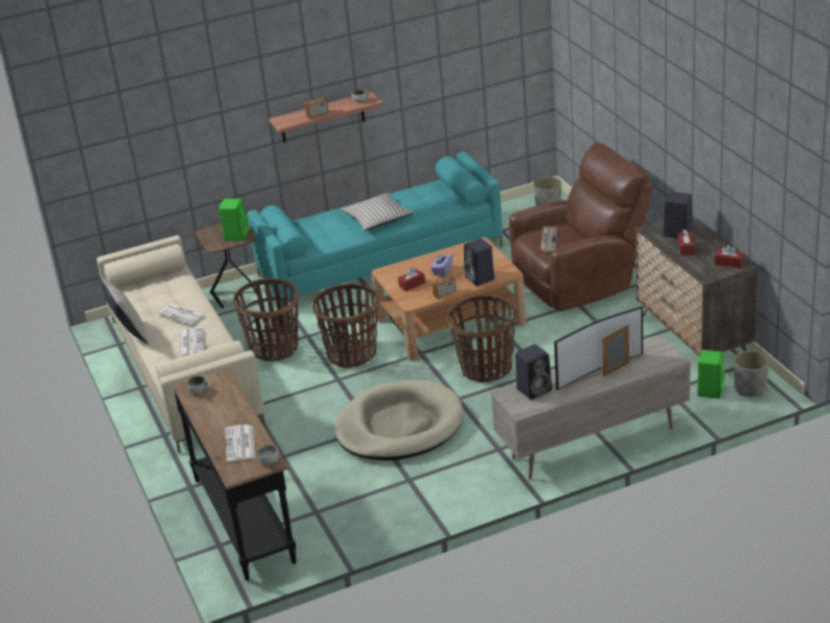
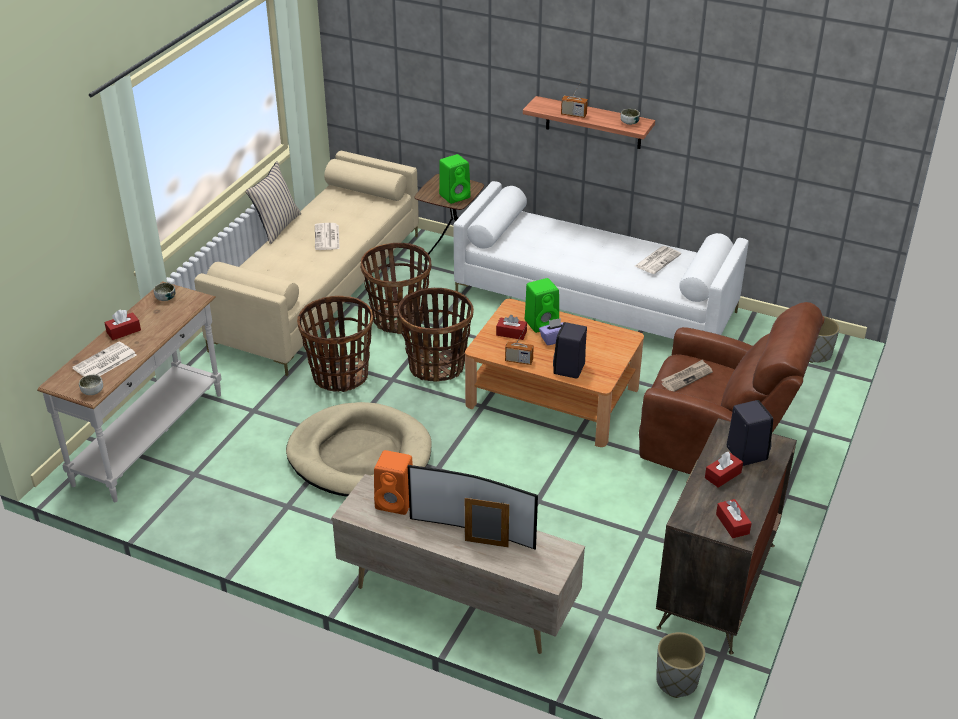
camera: 45 degrees right, 5 degrees up
black console table [172,368,296,581] -> white console table [37,281,221,502]
newspaper [180,327,203,357] -> newspaper moved to [635,246,681,274]
turquoise sofa [247,152,503,308] -> white sofa [453,181,749,339]
beige pillow [340,193,414,230] -> none
basket [447,295,517,383] -> basket moved to [297,296,373,392]
black speaker [515,344,552,400] -> orange speaker [374,450,413,515]
green speaker [697,350,725,399] -> green speaker moved to [525,278,559,333]
none -> red tissue box [104,310,141,340]

